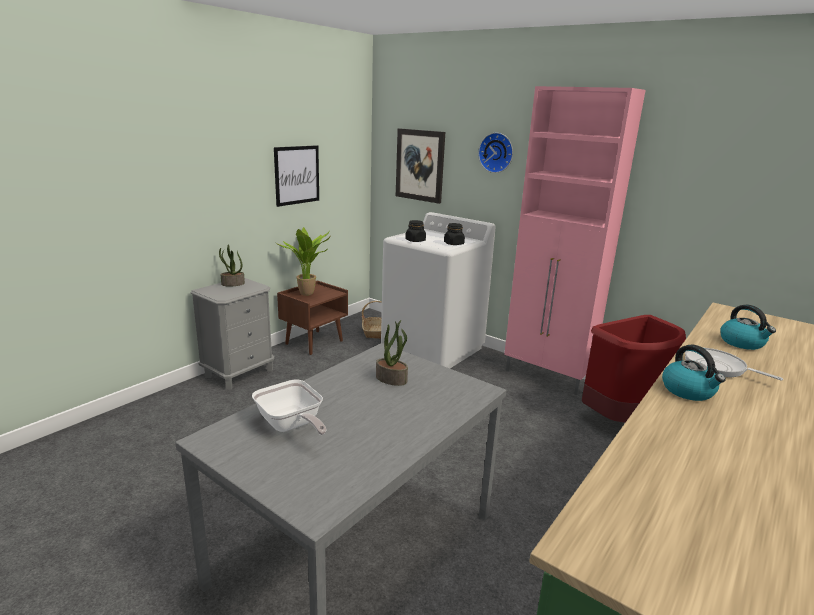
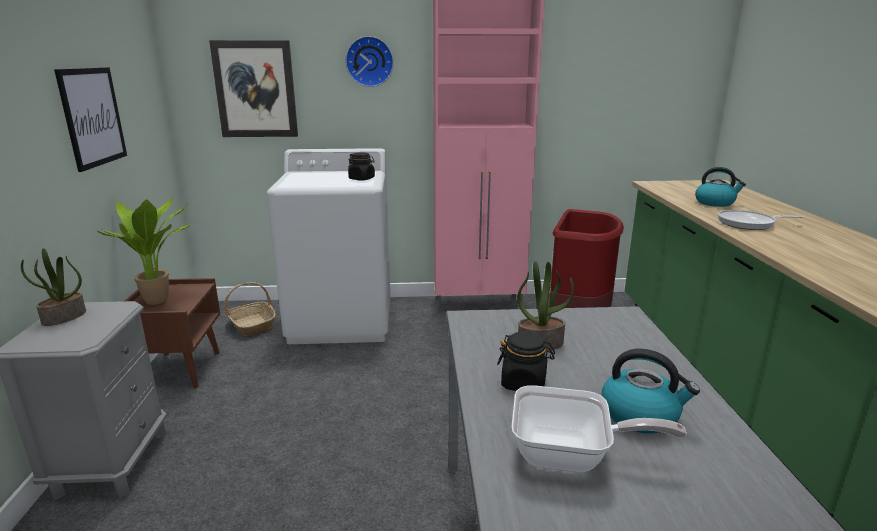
camera: 40 degrees left, 0 degrees up
black jar [405,220,426,242] -> black jar moved to [497,331,555,391]
kettle [662,345,726,401] -> kettle moved to [601,349,700,434]

